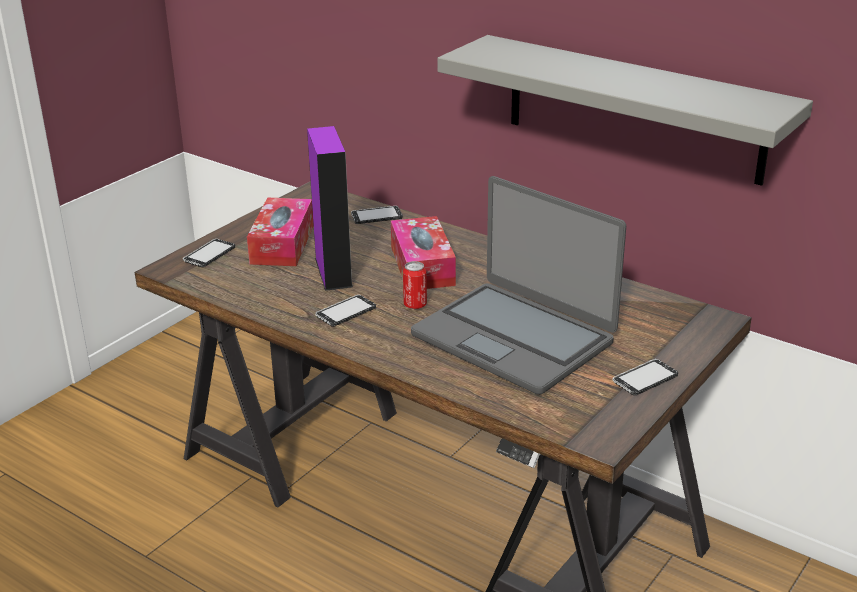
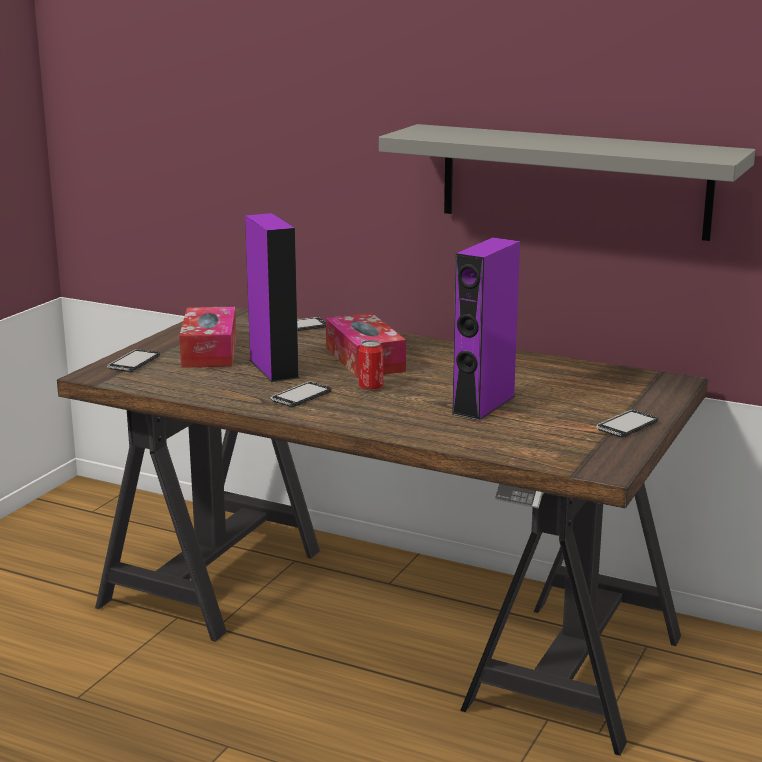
camera: 10 degrees left, 10 degrees down
laptop [411,176,626,395] -> purple speaker [451,237,520,421]

